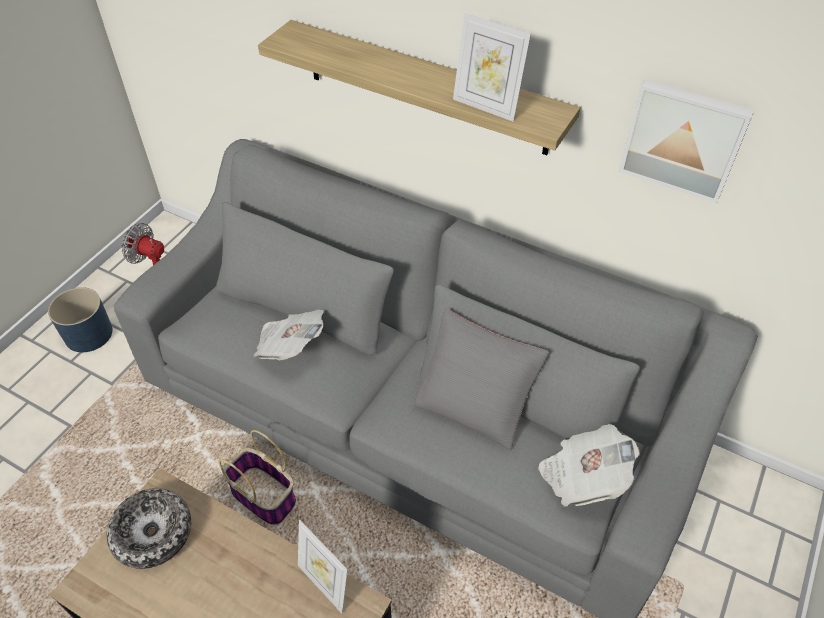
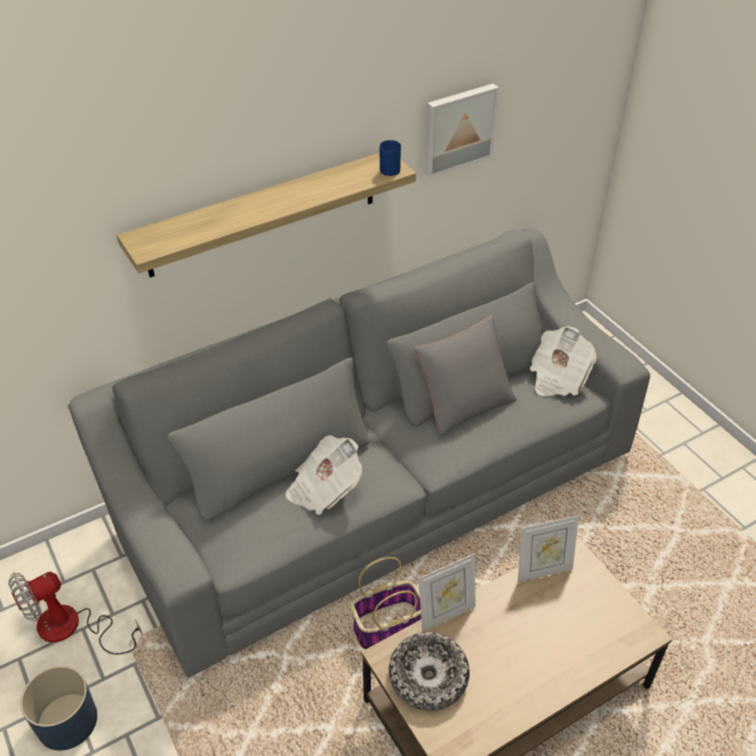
camera: 60 degrees left, 5 degrees down
picture frame [453,13,531,122] -> picture frame moved to [418,554,476,631]
none -> blue mug [380,140,401,176]

